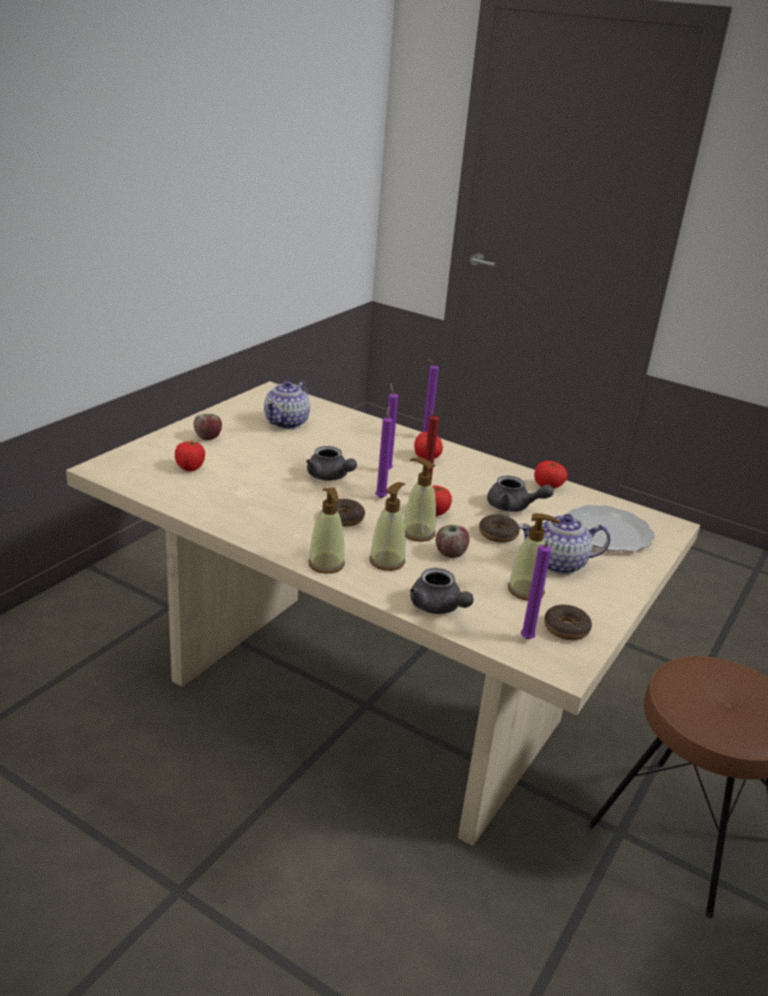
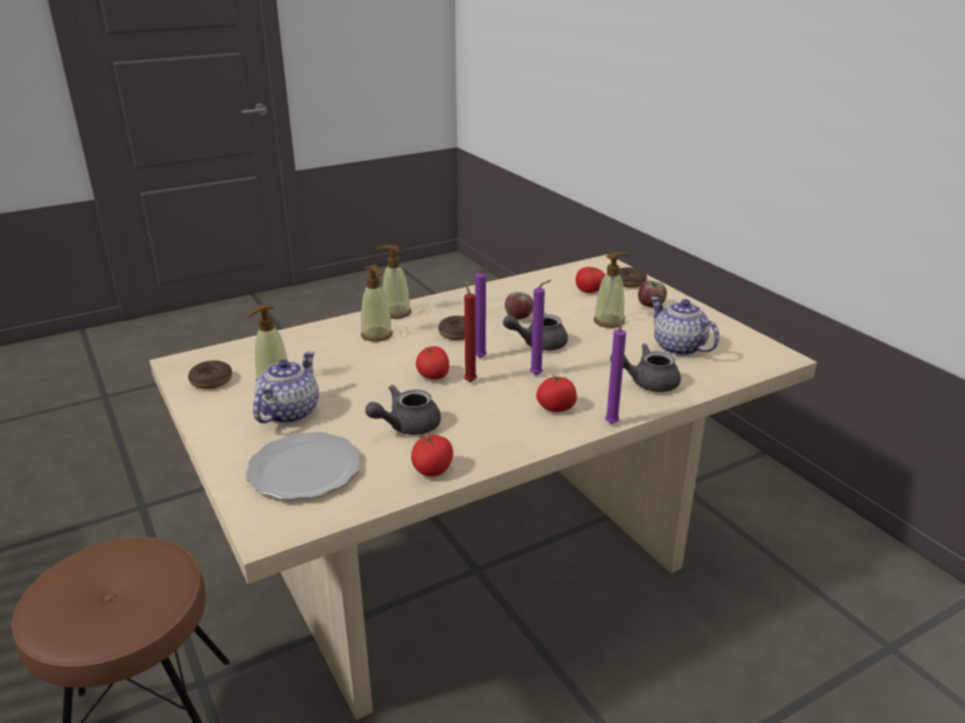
camera: 120 degrees right, 0 degrees up
soap dispenser [404,458,436,542] -> soap dispenser moved to [594,252,629,328]
grey teapot [410,568,474,614] -> grey teapot moved to [610,343,681,392]
apple [436,525,469,558] -> apple moved to [505,292,533,319]
donut [479,514,520,543] -> donut moved to [619,267,647,288]
purple candle [521,543,551,639] -> none

